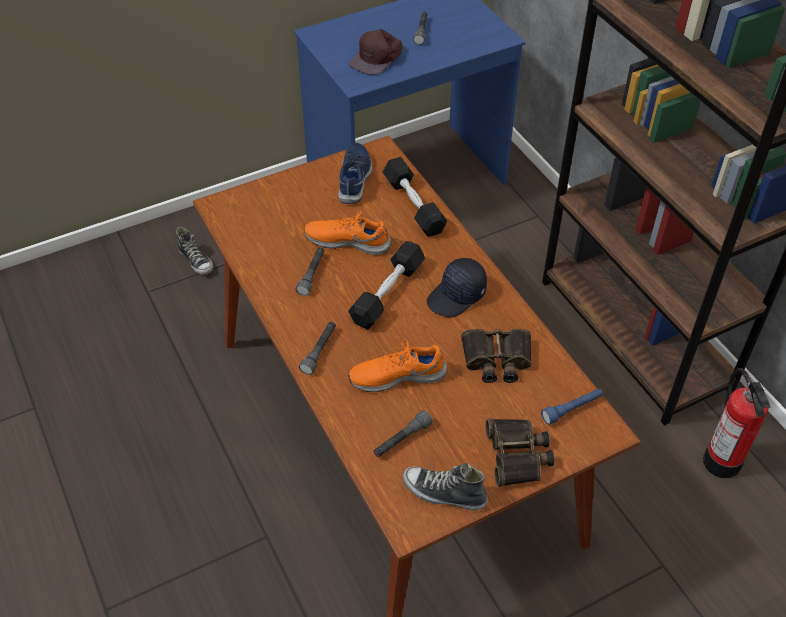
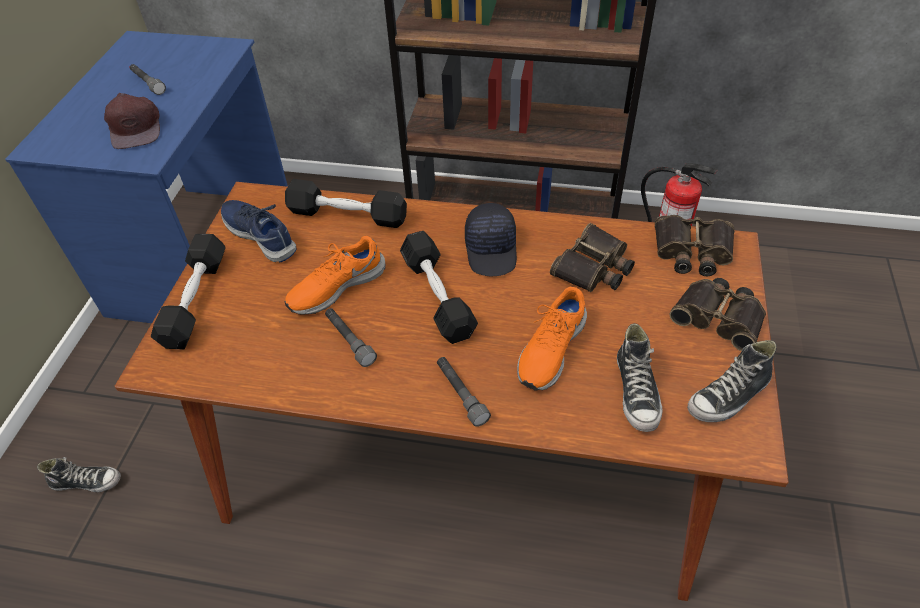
camera: 50 degrees left, 0 degrees up
grey flashlight [374,410,433,457] -> shoe [617,323,662,432]
blue flashlight [541,389,603,425] -> binoculars [655,215,735,276]
none -> black dumbbell [151,234,226,349]

